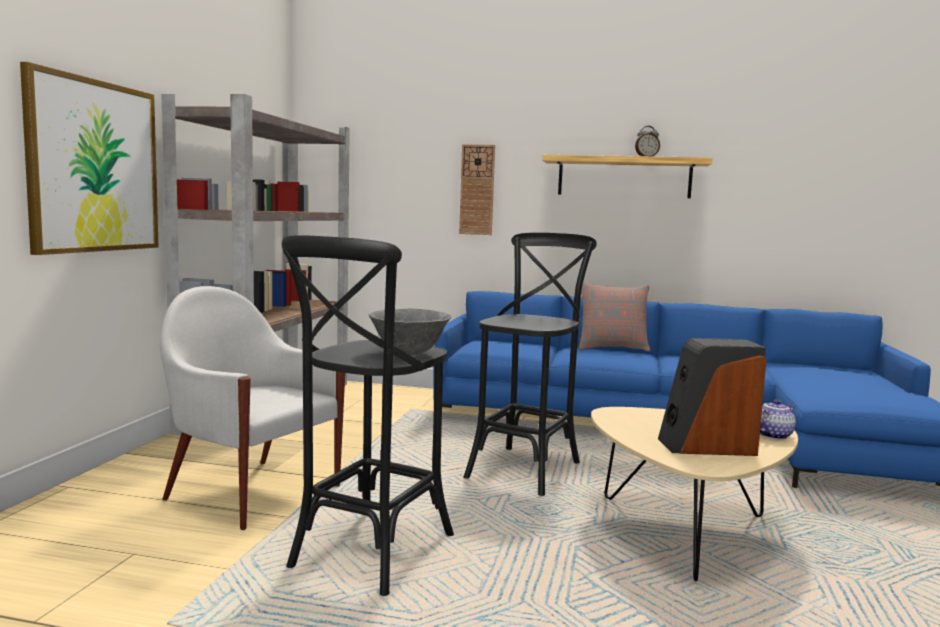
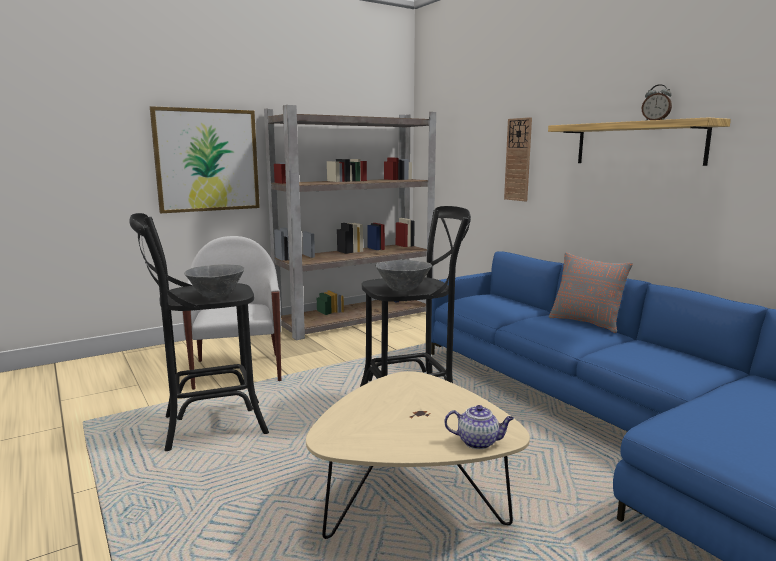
camera: 45 degrees right, 5 degrees up
speaker [658,338,766,456] -> none
none -> grey bowl [375,260,432,292]

